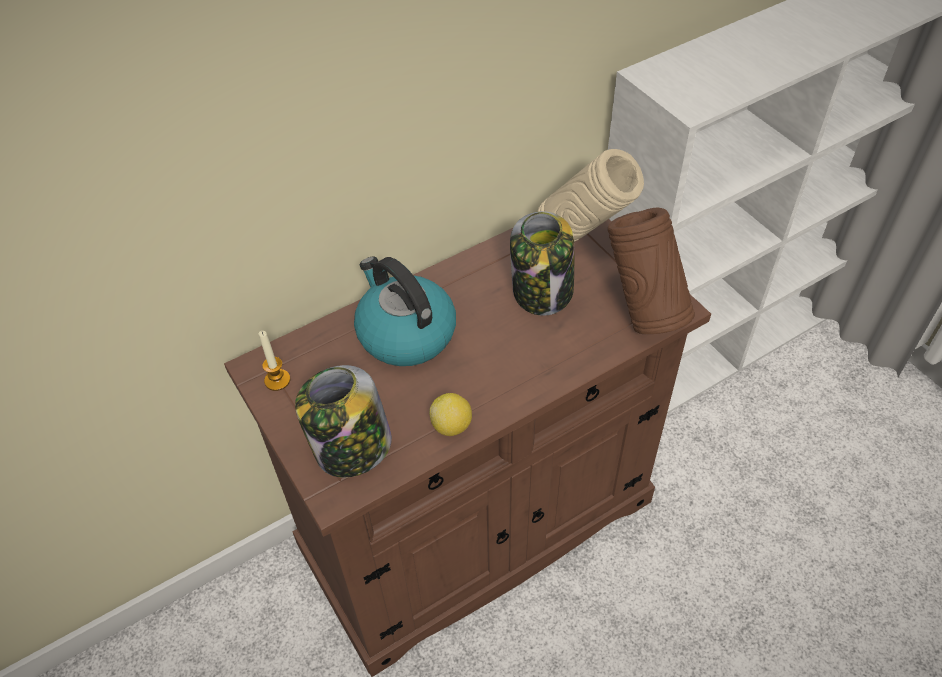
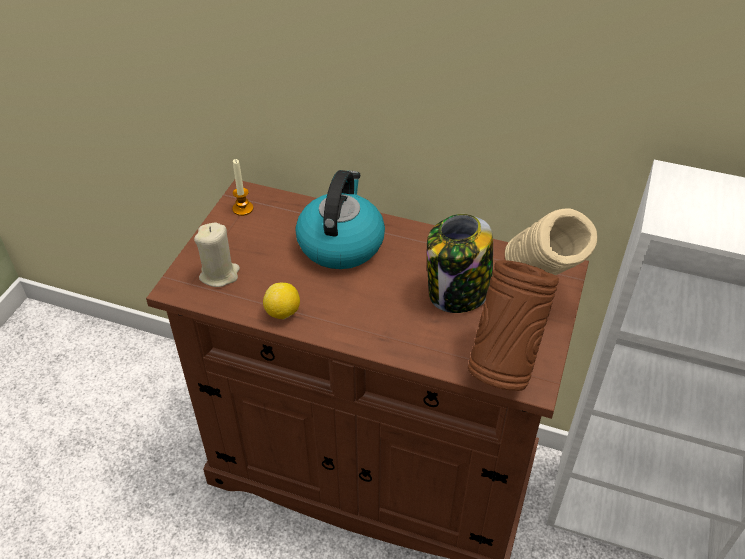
camera: 50 degrees right, 5 degrees down
jar [295,365,392,478] -> beige candle [194,222,240,287]

